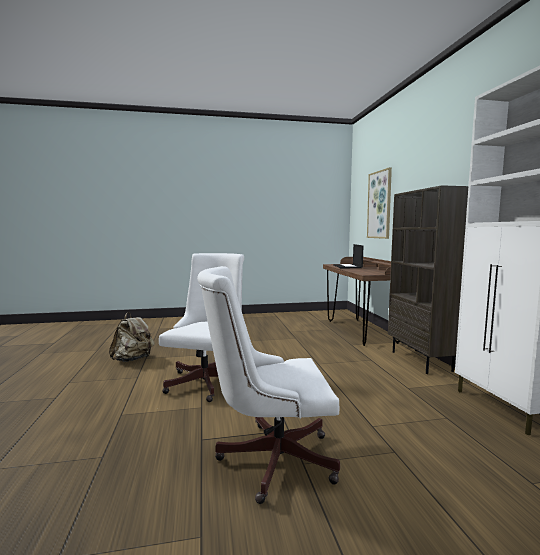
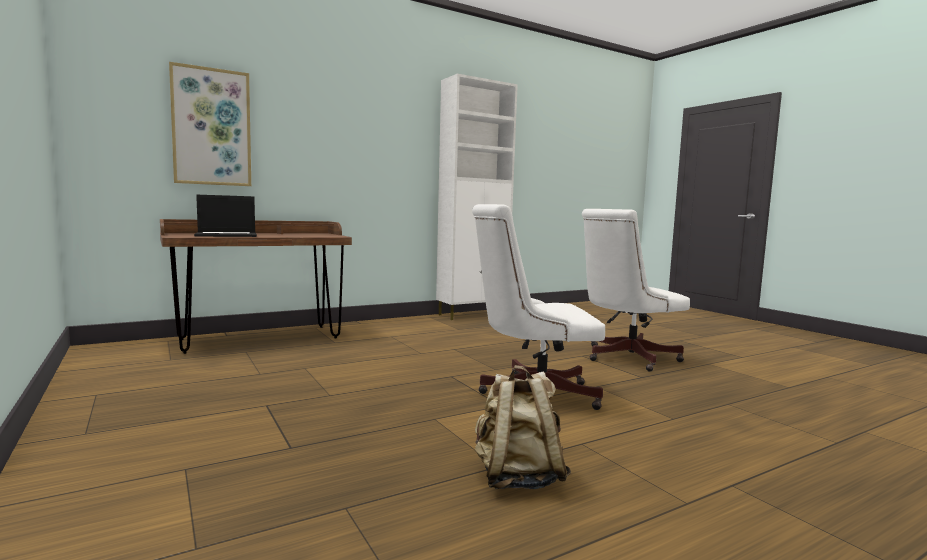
camera: 110 degrees left, 0 degrees up
white office chair [197,266,340,504] -> white office chair turned 90 degrees clockwise [582,209,690,372]
brown bookcase [388,185,468,374] -> none

